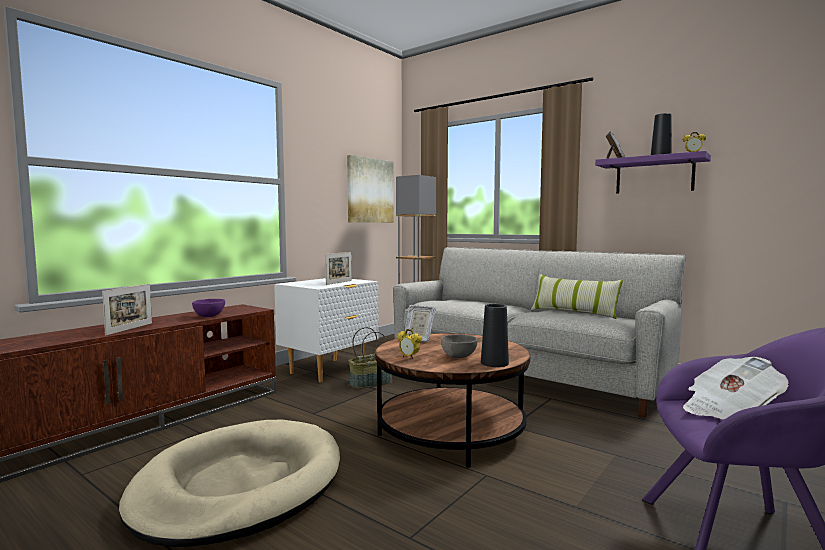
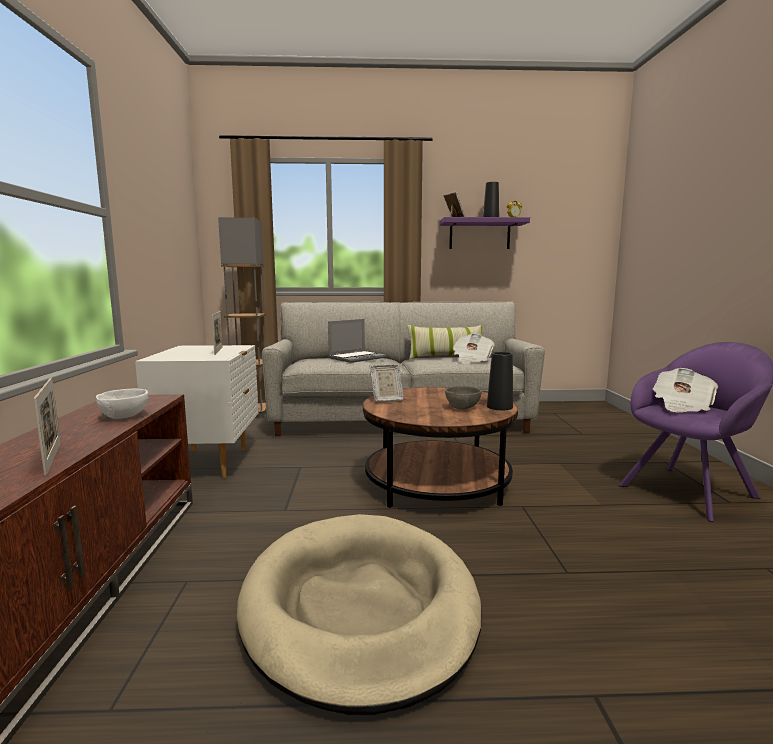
camera: 40 degrees left, 5 degrees up
purple bowl [192,299,225,317] -> white bowl [96,389,148,419]
picture [347,155,394,223] -> none
basket [349,327,392,389] -> none
alarm clock [397,329,421,359] -> none
none -> laptop [328,319,386,363]
none -> newspaper [453,334,495,363]

